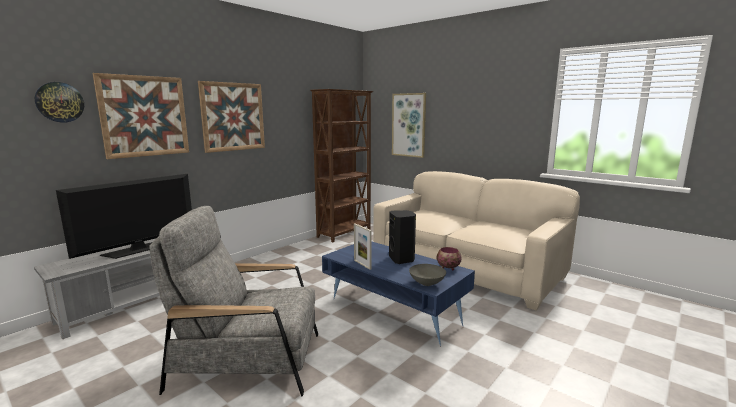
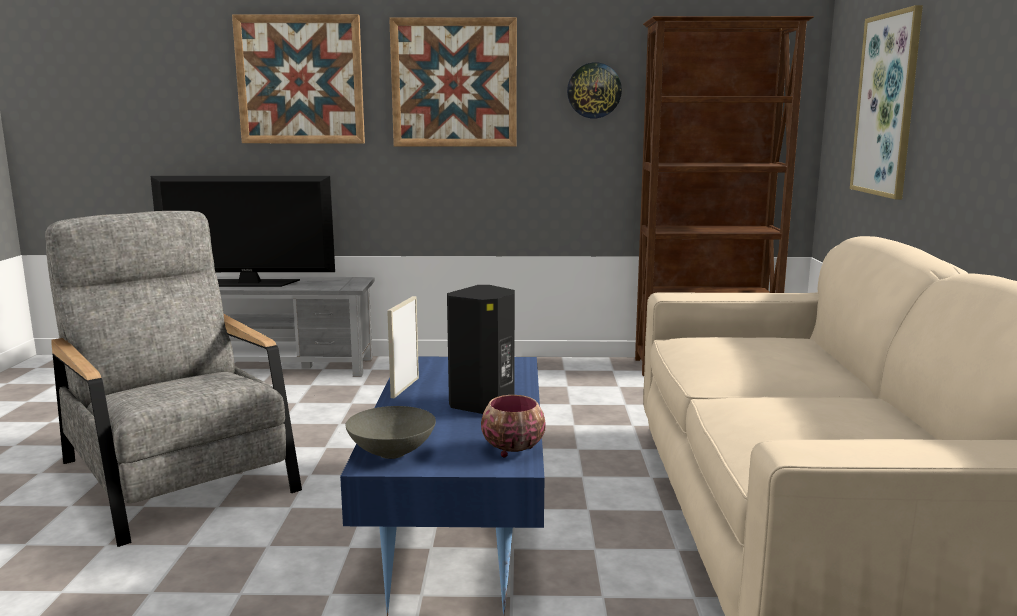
camera: 50 degrees right, 0 degrees up
wall clock [35,82,84,122] -> wall clock moved to [567,63,622,118]

